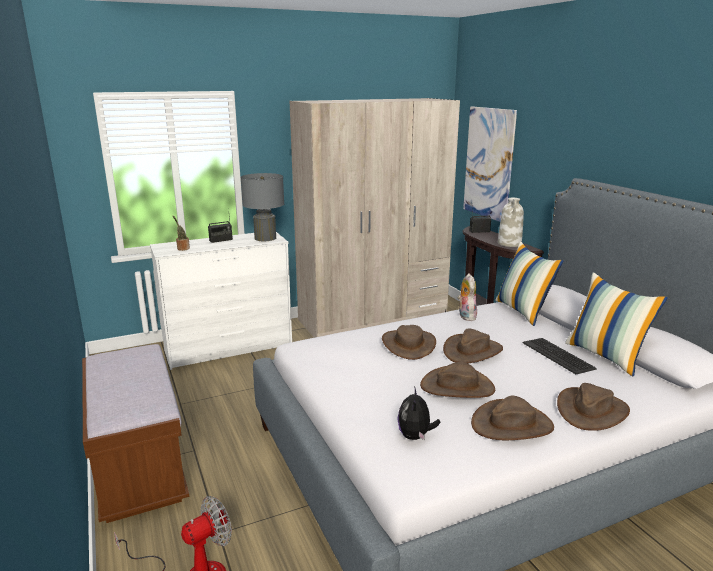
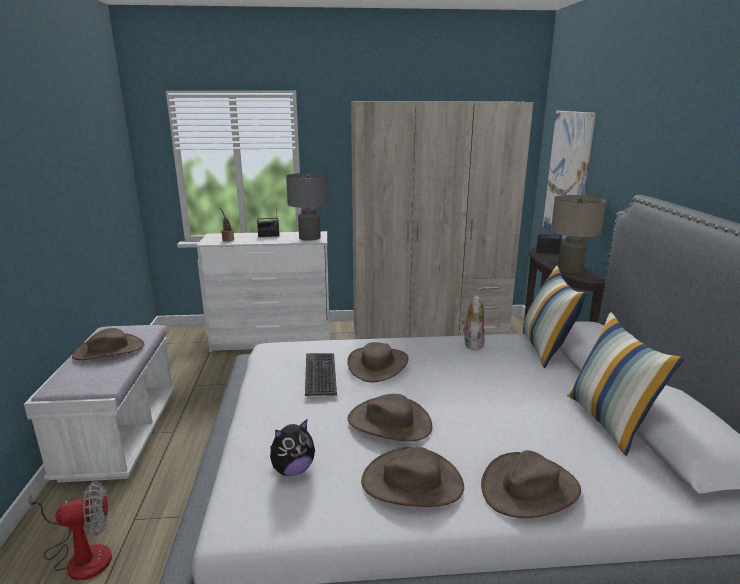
camera: 20 degrees right, 0 degrees up
brown bench [82,344,189,523] -> white bench [24,325,175,483]
plush toy [397,386,440,440] -> plush toy turned 150 degrees counterclockwise [270,419,315,476]
brown hat [443,329,503,363] -> brown hat moved to [72,328,144,360]
white vase [498,198,524,247] -> beige table lamp [551,195,607,273]
keyboard [523,338,597,374] -> keyboard moved to [305,353,337,396]

